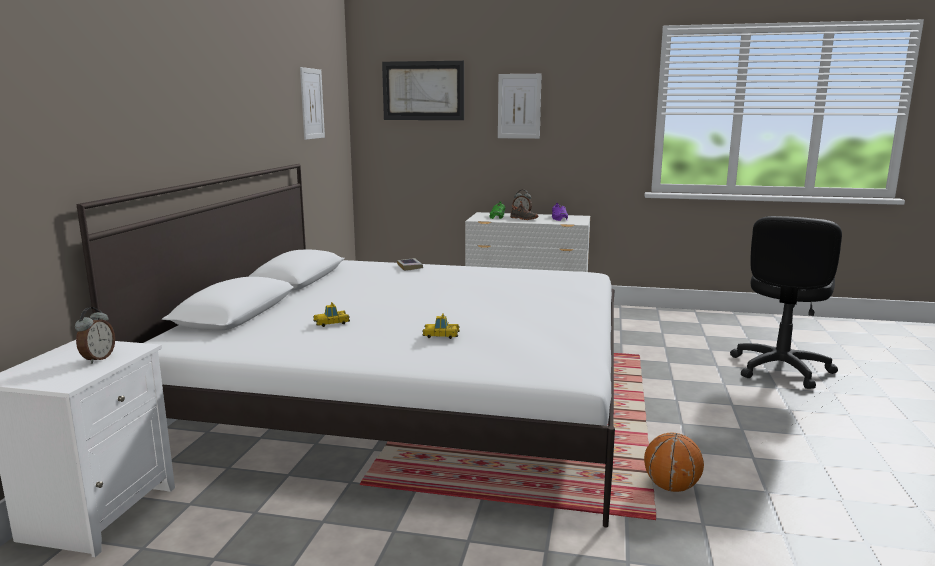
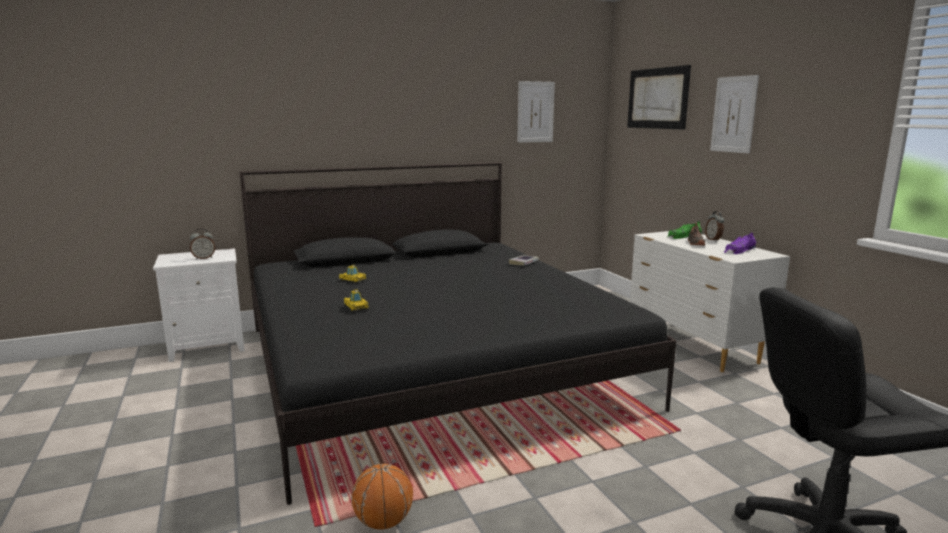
camera: 55 degrees right, 0 degrees up
white bed [77,164,615,527] -> black bed [239,162,676,505]

